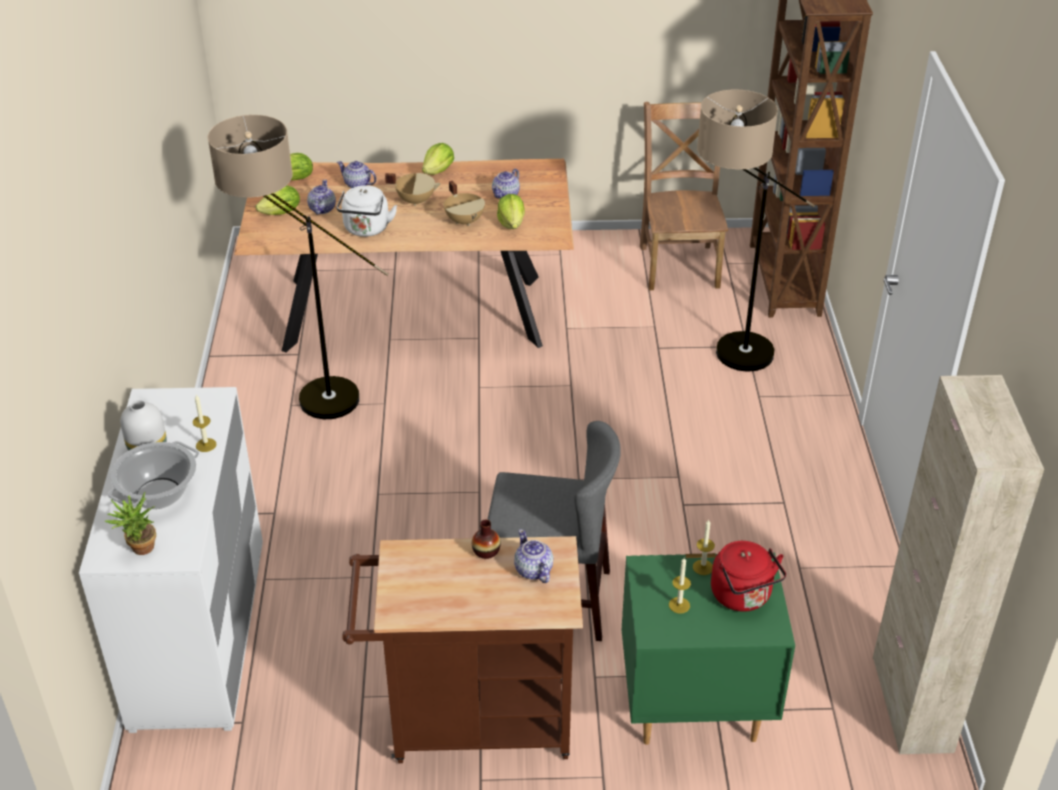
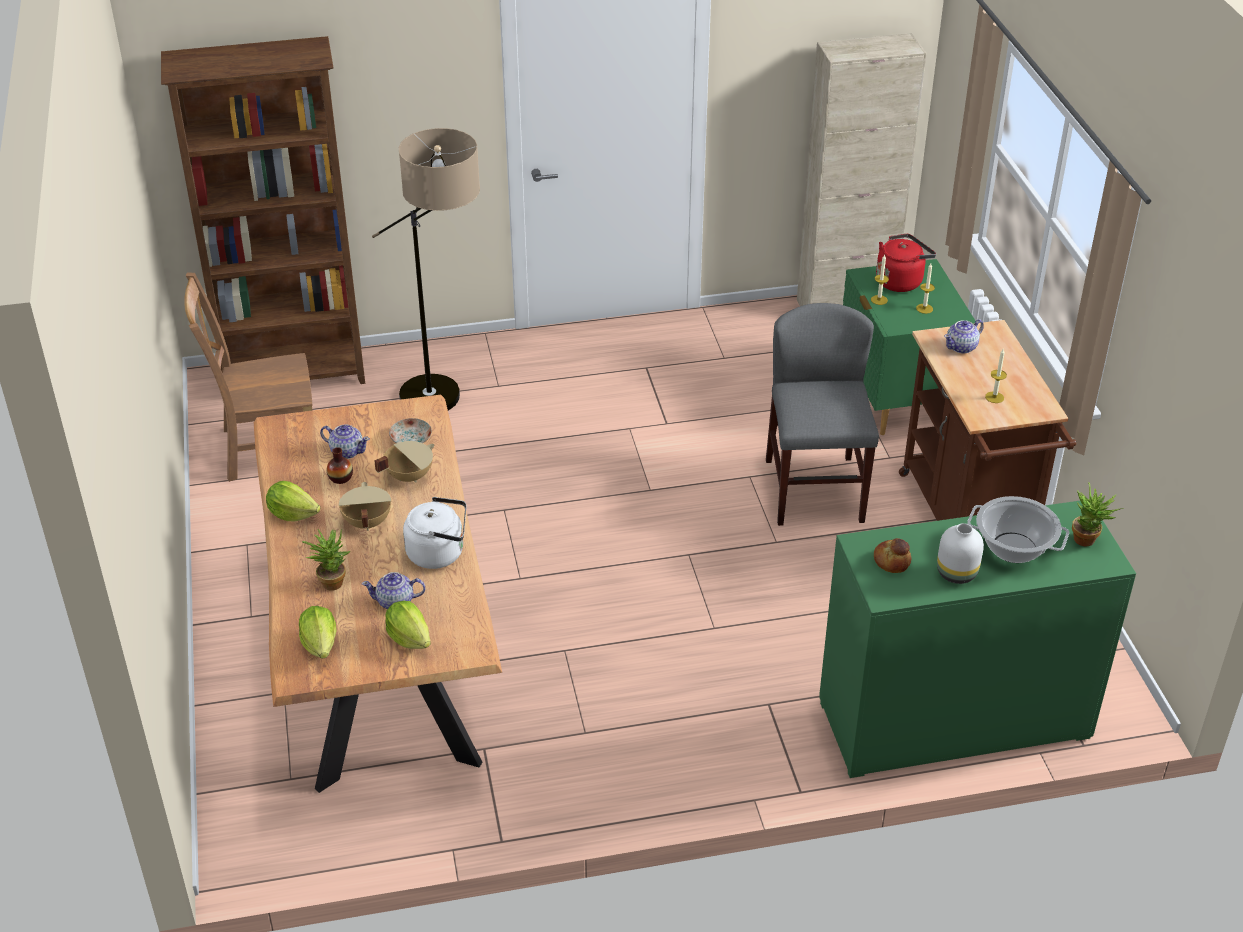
camera: 100 degrees left, 0 degrees up
white dresser [79,387,263,733] -> green dresser [819,501,1136,778]
candle [193,395,217,452] -> candle moved to [985,349,1007,403]
floor lamp [207,115,388,419] -> none
teapot [337,161,376,188] -> potted plant [302,529,350,591]
vase [472,520,501,559] -> vase moved to [327,447,353,484]
lettuce [497,194,525,229] -> plate [389,418,432,443]
none -> bread [874,538,911,573]

